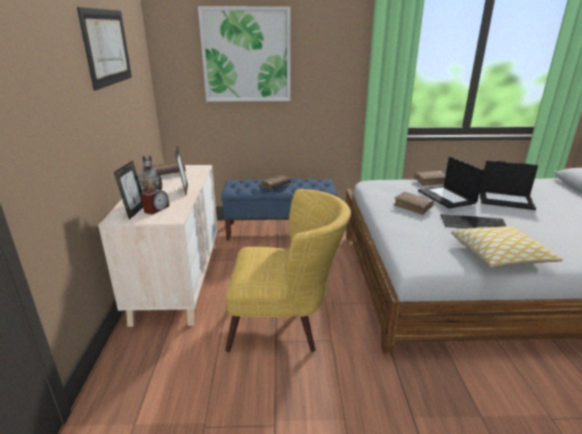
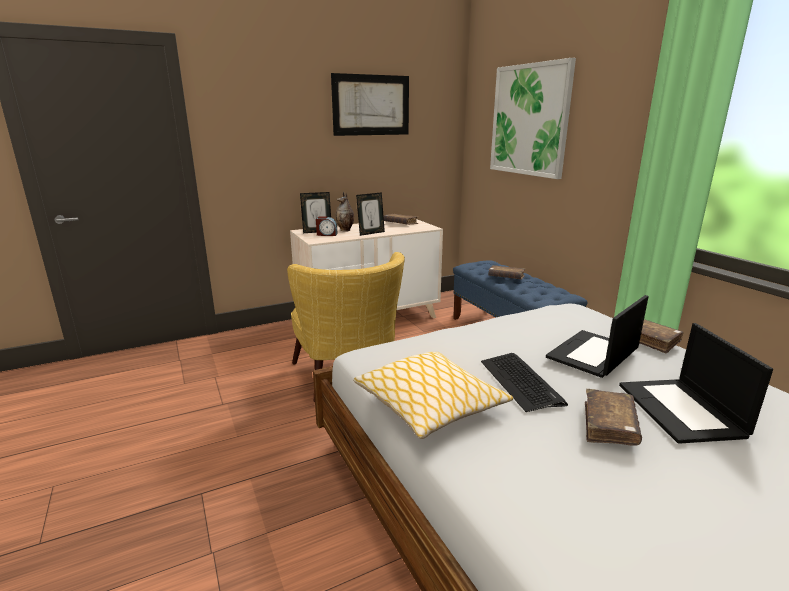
camera: 65 degrees right, 5 degrees down
brown book [393,192,434,215] -> brown book moved to [585,389,642,446]

